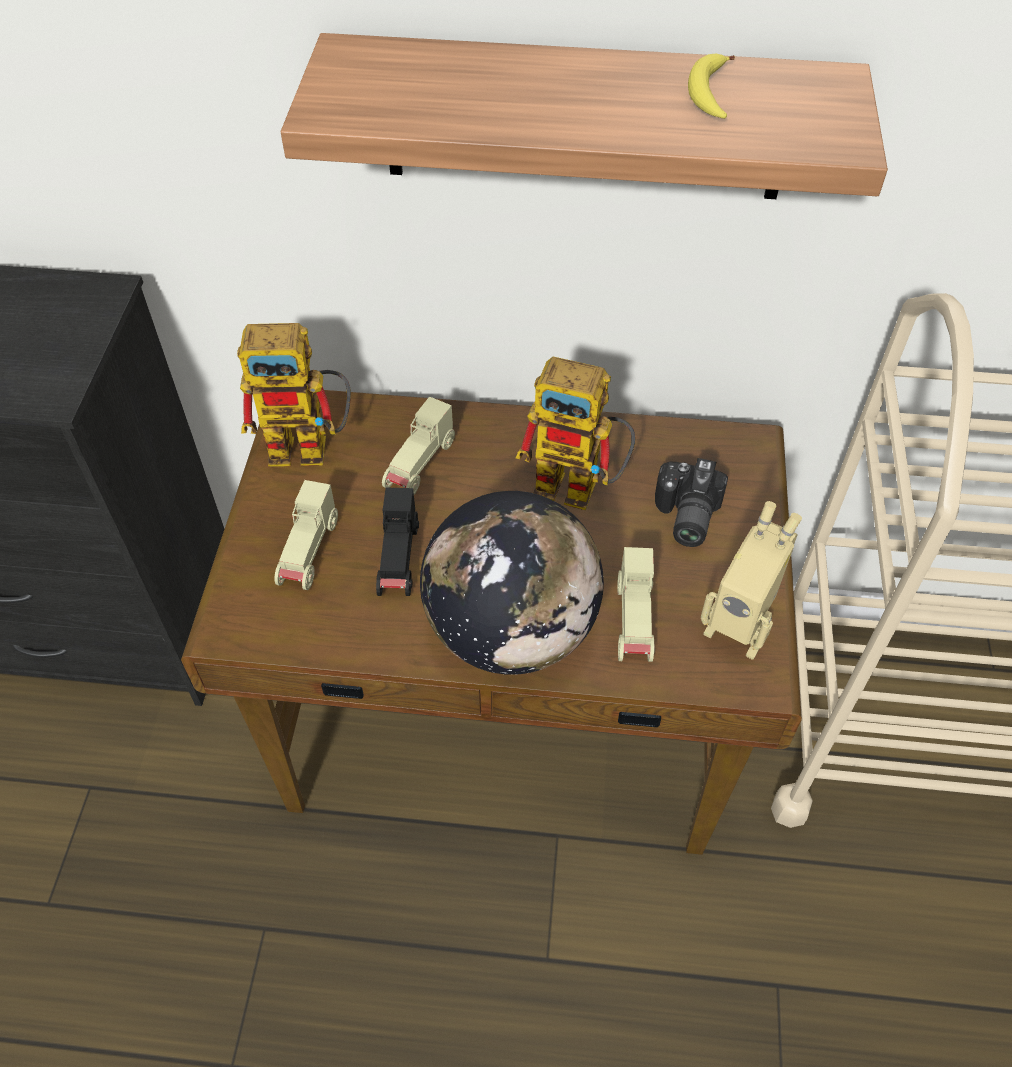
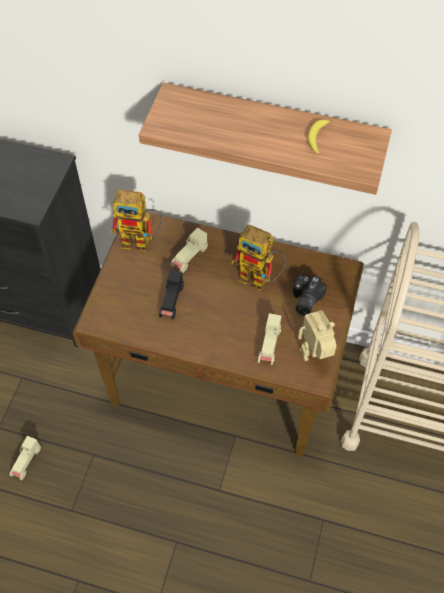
camera: 10 degrees right, 5 degrees up
beige toy car [274,480,338,590] -> beige toy car moved to [10,436,41,480]
globe [420,491,604,674] -> none
toy robot [701,501,802,660] -> toy robot turned 120 degrees clockwise [298,310,336,361]

